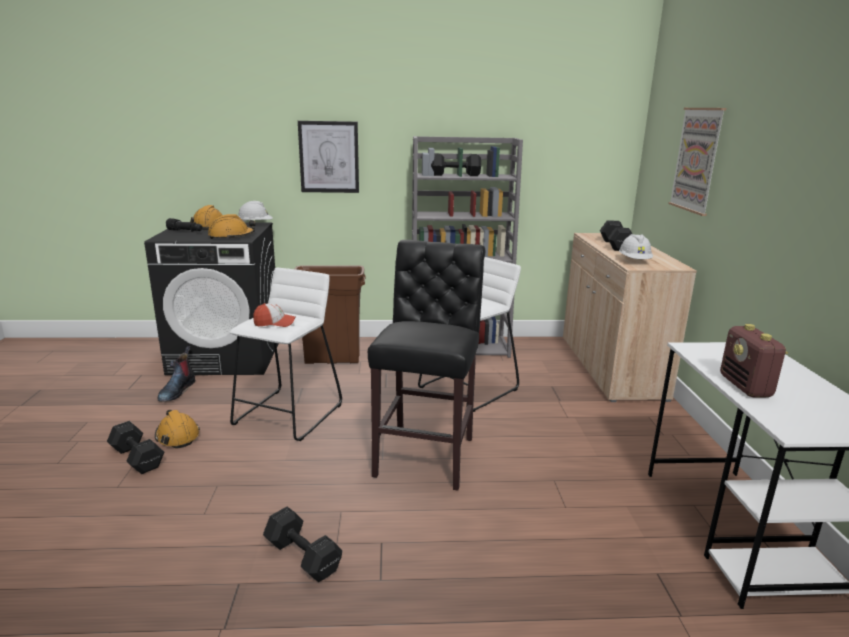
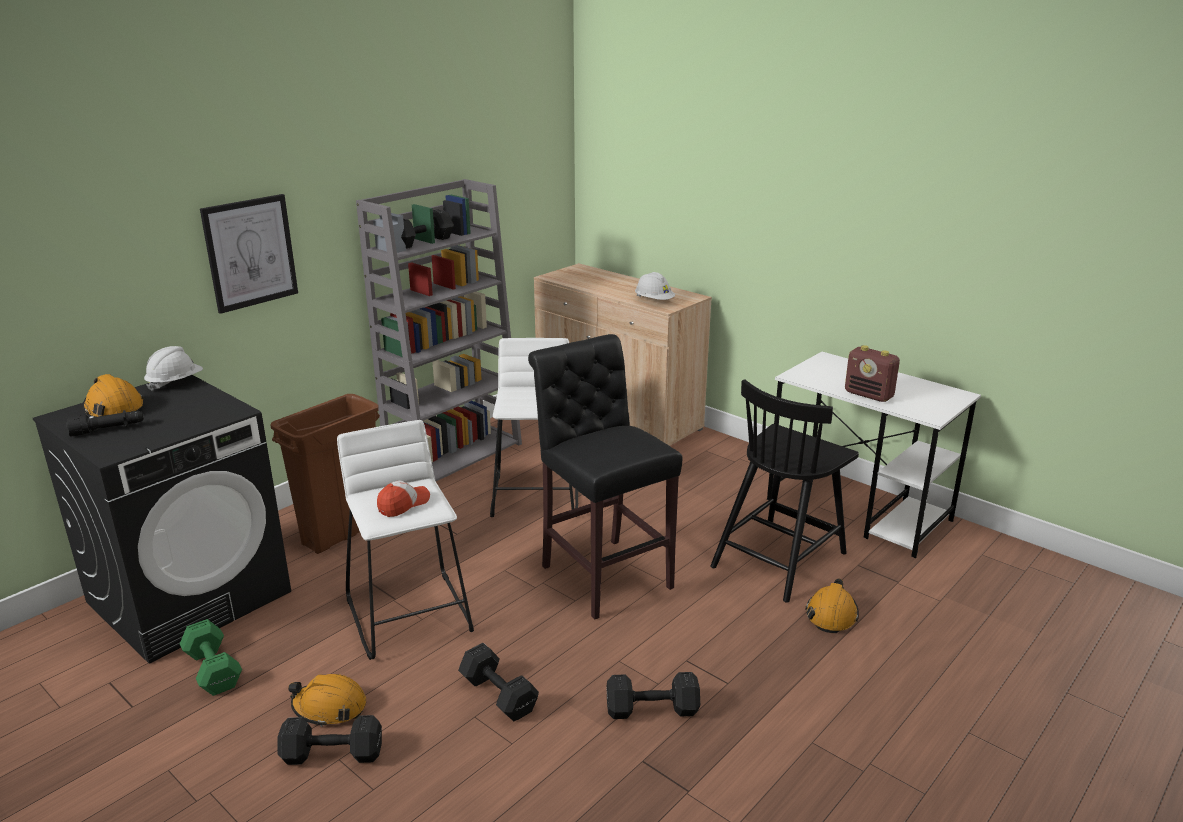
camera: 45 degrees left, 5 degrees up
boot [157,346,195,402] -> green dumbbell [180,619,242,696]
orange hard hat [208,214,256,239] -> orange hard hat moved to [805,579,859,633]
black dumbbell [600,220,632,251] -> black dumbbell moved to [458,643,539,721]
picture [668,108,726,216] -> none
none -> black chair [710,380,859,603]

